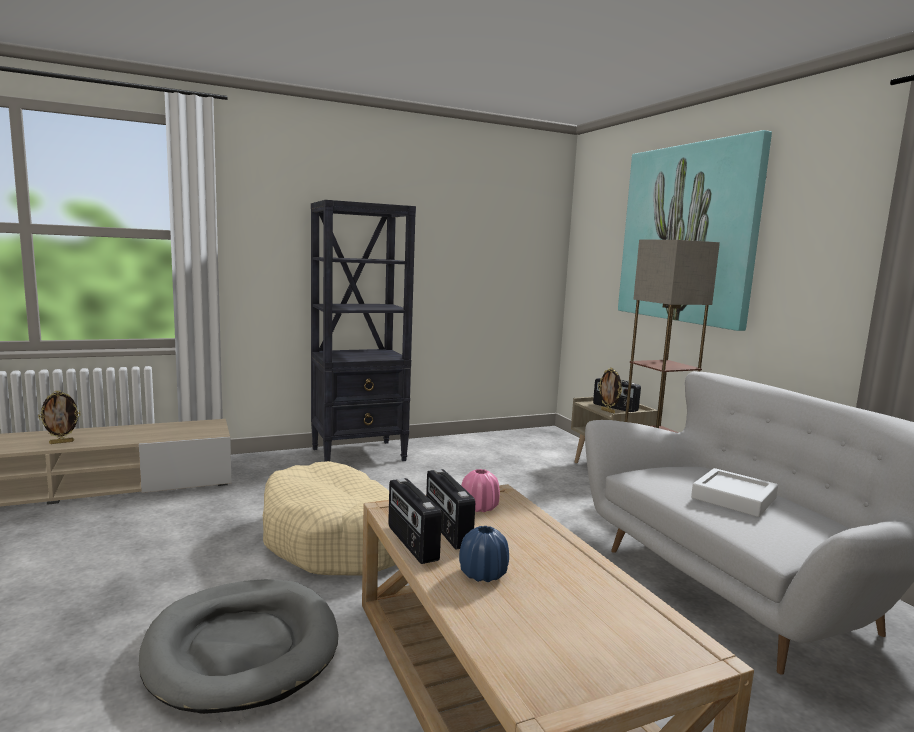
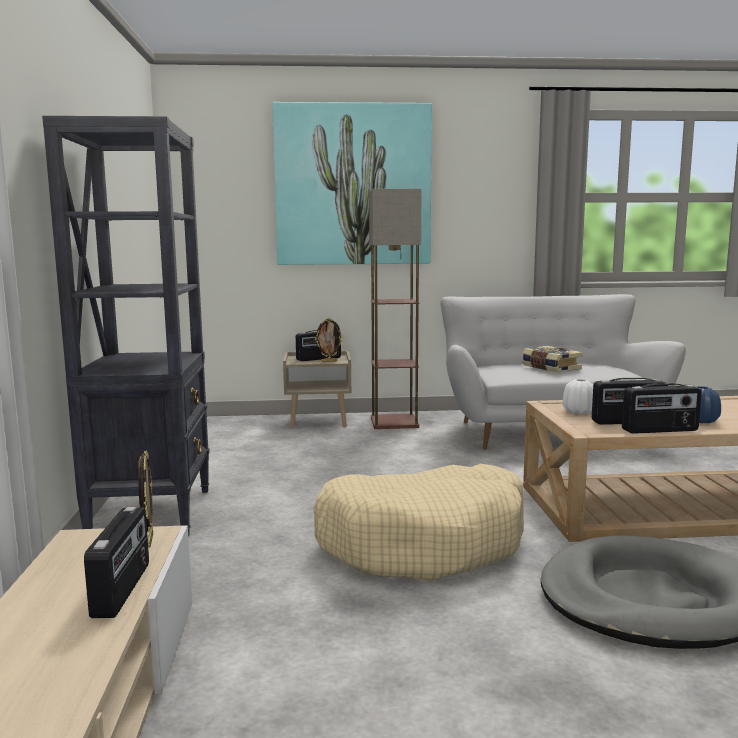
camera: 70 degrees left, 0 degrees up
picture frame [38,391,81,444] -> picture frame moved to [138,450,153,547]
pink vase [461,469,500,512] -> white vase [562,379,593,414]
white tray [691,468,778,517] -> book [522,346,583,372]
none -> radio [84,507,149,618]

